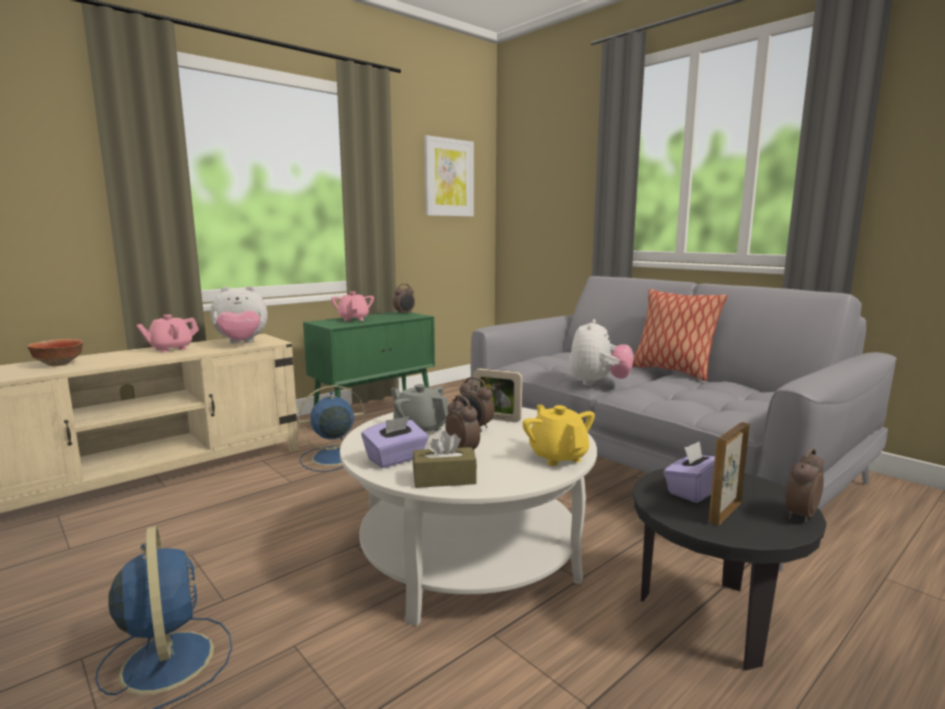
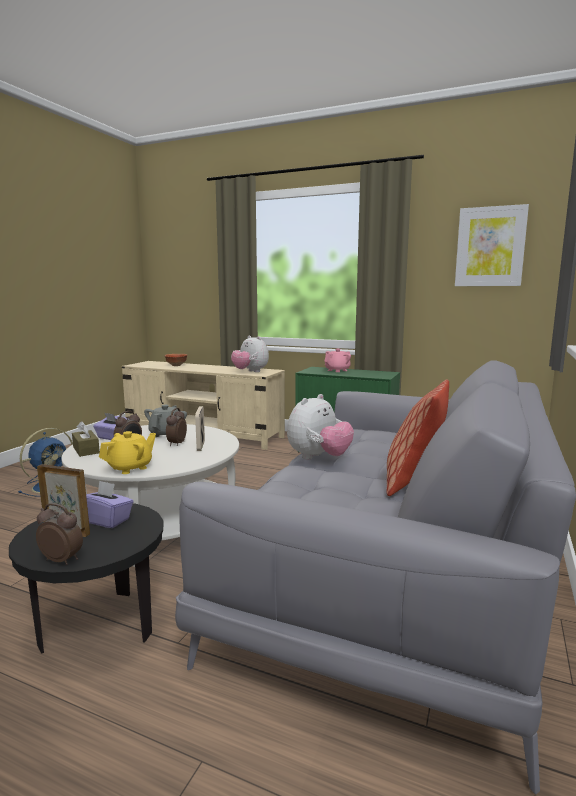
camera: 65 degrees right, 0 degrees up
pink teapot [136,314,199,353] -> none
blue fan [298,385,365,472] -> none
alarm clock [393,284,415,315] -> none
plush toy [569,319,633,386] -> plush toy turned 45 degrees counterclockwise [287,394,354,459]

